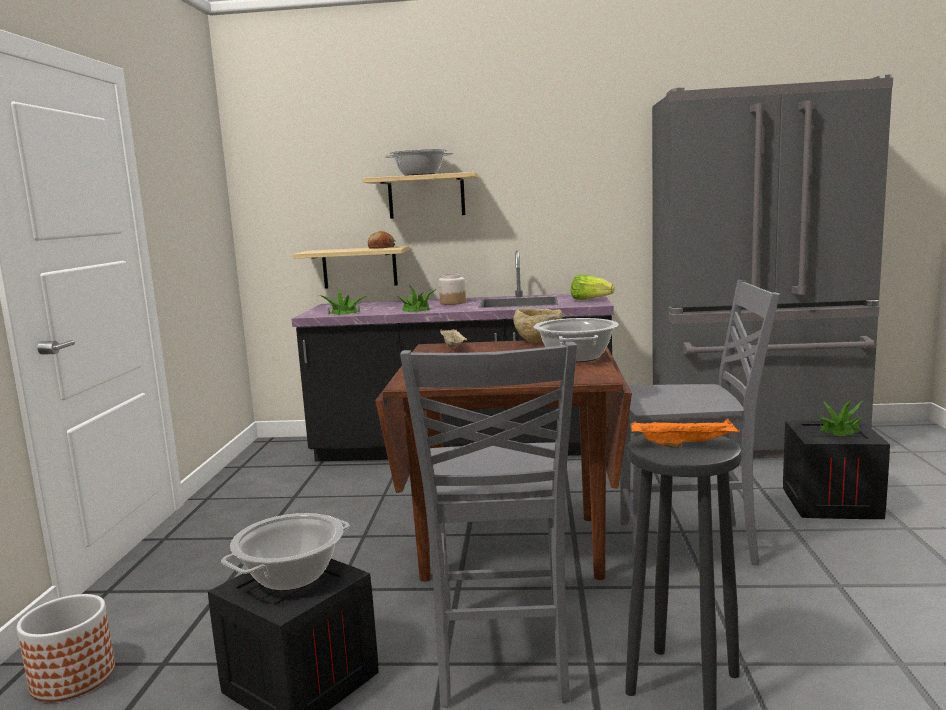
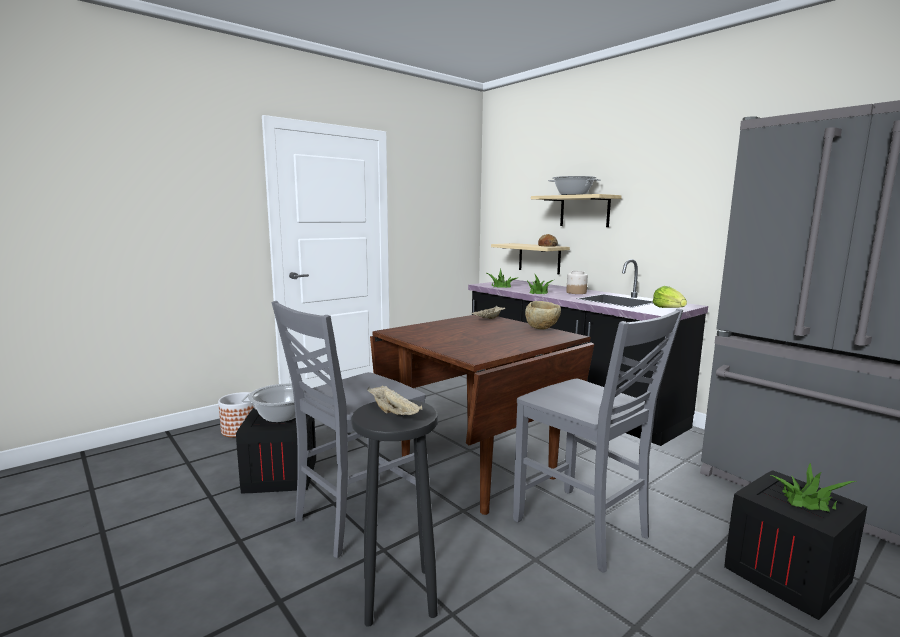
camera: 45 degrees right, 0 degrees up
cooking pot [534,318,619,362] -> none
orange tray [631,419,740,448] -> beige tray [367,386,423,415]

